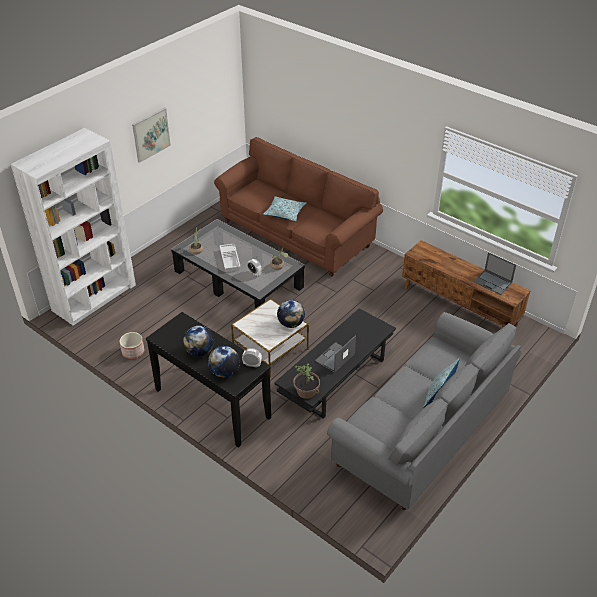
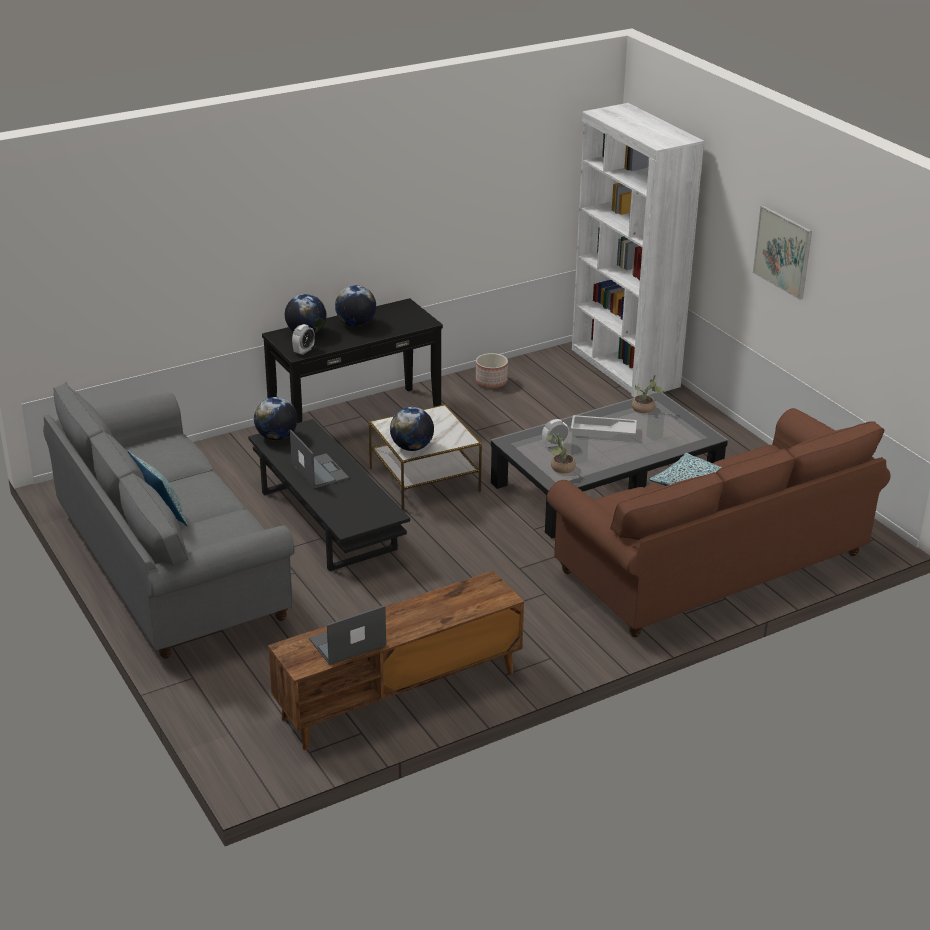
camera: 110 degrees right, 10 degrees down
potted plant [293,363,320,399] -> globe [254,397,298,440]

